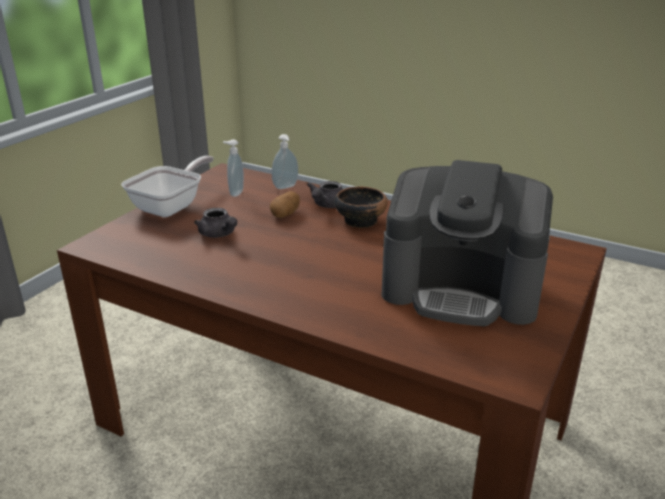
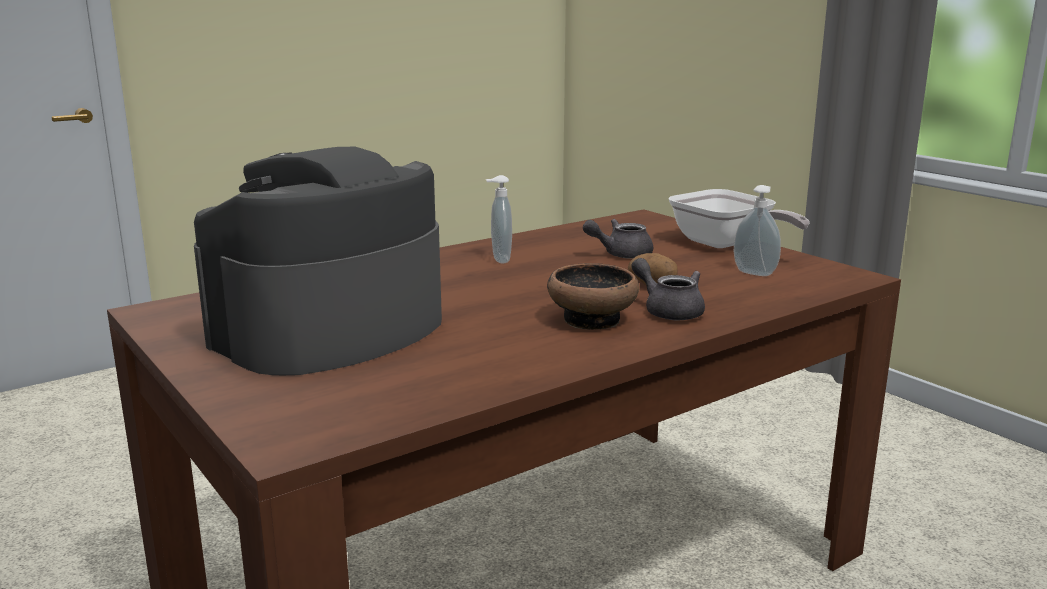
camera: 115 degrees right, 10 degrees down
soap dispenser [272,134,298,189] -> soap dispenser moved to [486,175,512,263]

